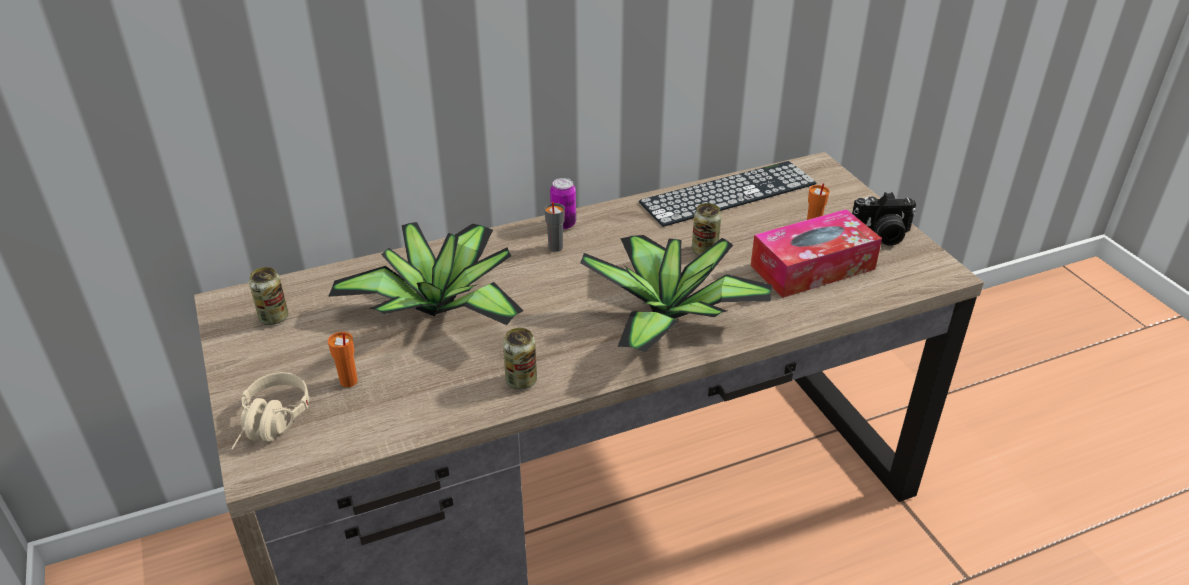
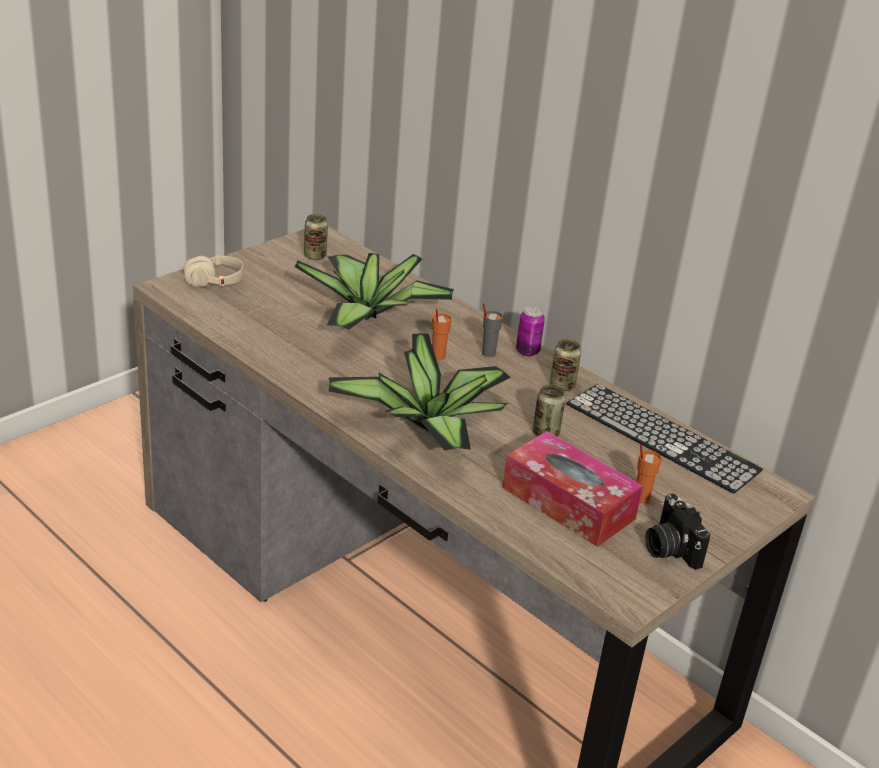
camera: 65 degrees right, 5 degrees down
orange cup [328,332,358,387] -> orange cup moved to [432,309,452,360]
can [503,328,537,390] -> can moved to [550,339,581,391]

